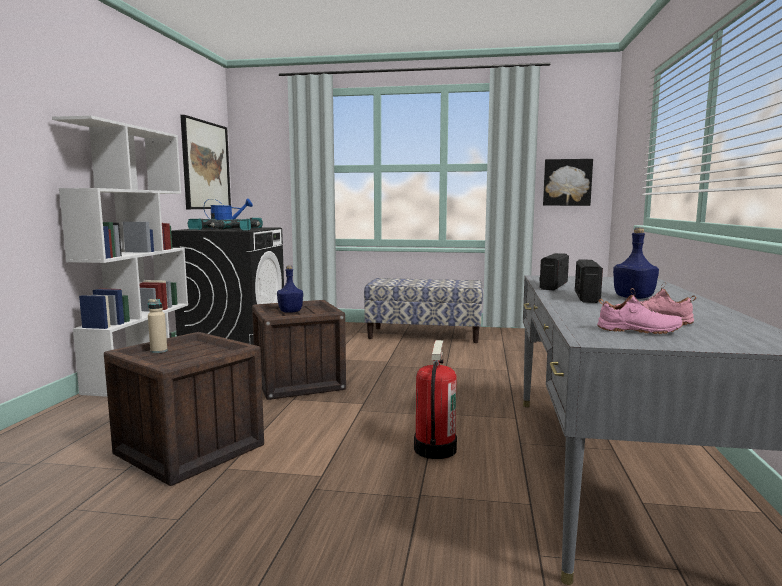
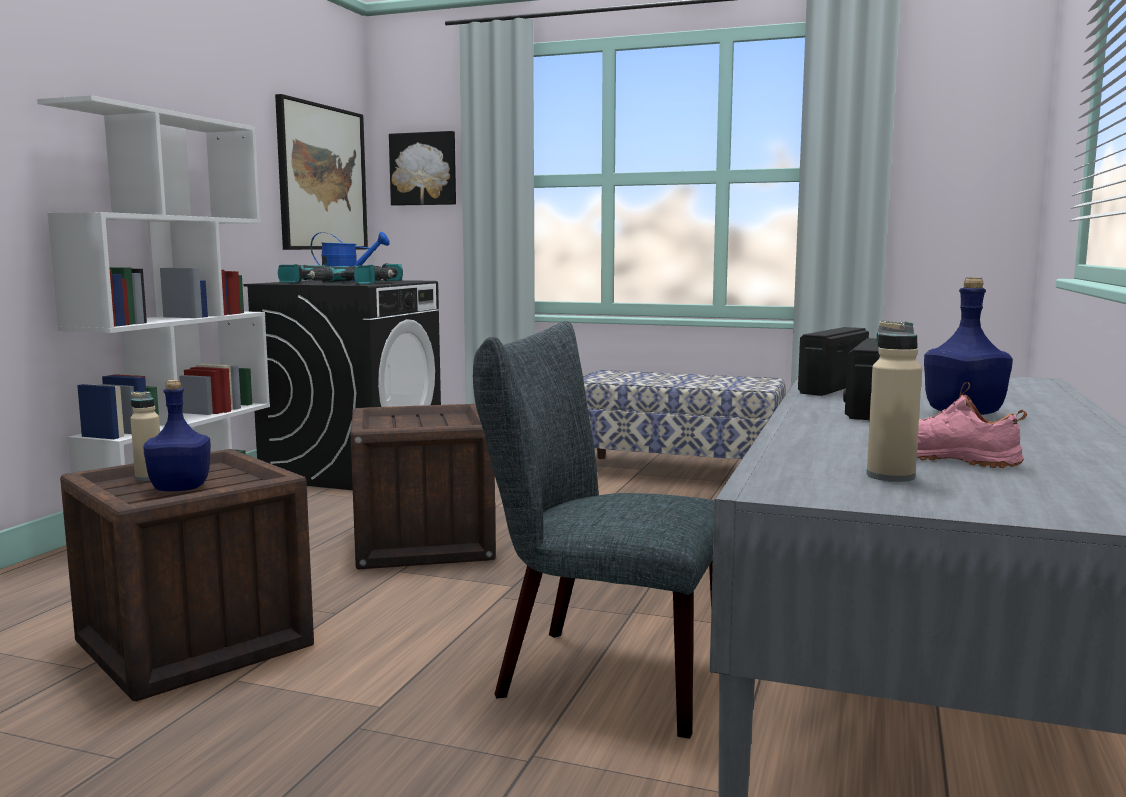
camera: 10 degrees right, 0 degrees up
blue bottle [277,265,303,313] -> blue bottle moved to [144,380,211,491]
fire extinguisher [414,340,457,459] -> grey chair [473,321,714,739]
picture [543,159,593,206] -> picture moved to [389,131,456,206]
pink shoe [597,288,683,334] -> beige bottle [866,321,922,482]

